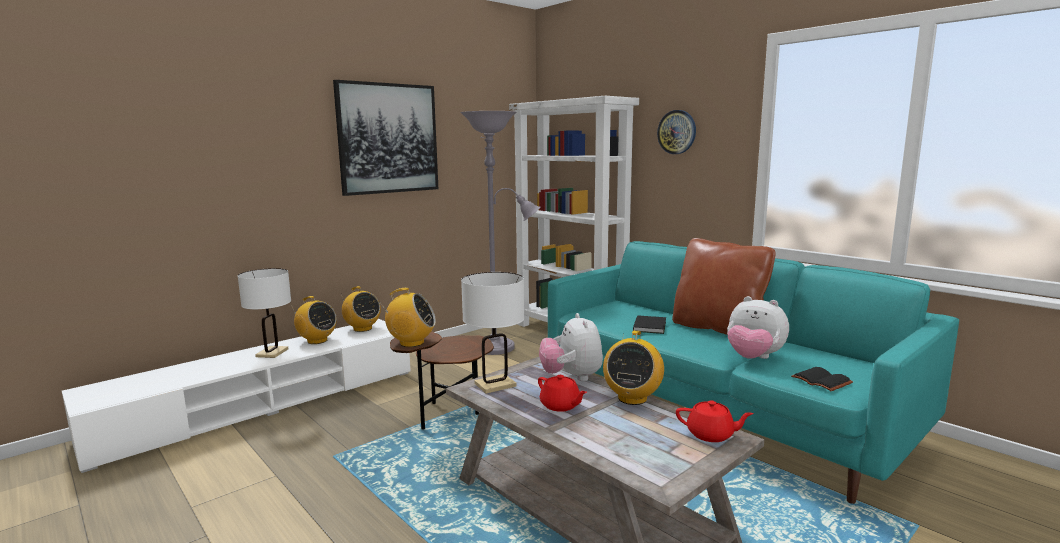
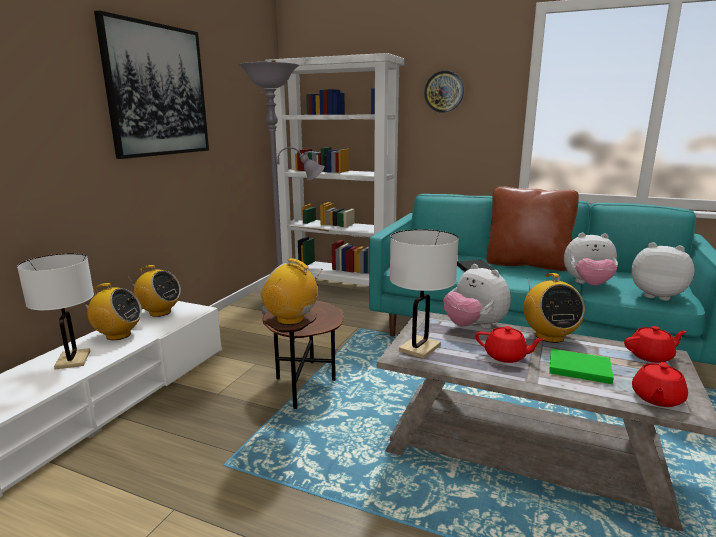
camera: 25 degrees left, 5 degrees up
radio [381,288,436,347] -> radio turned 135 degrees counterclockwise [260,258,323,325]
black book [791,367,853,391] -> plush toy [631,242,694,301]
none -> green book [549,349,614,384]
none -> red teapot [632,362,688,407]

